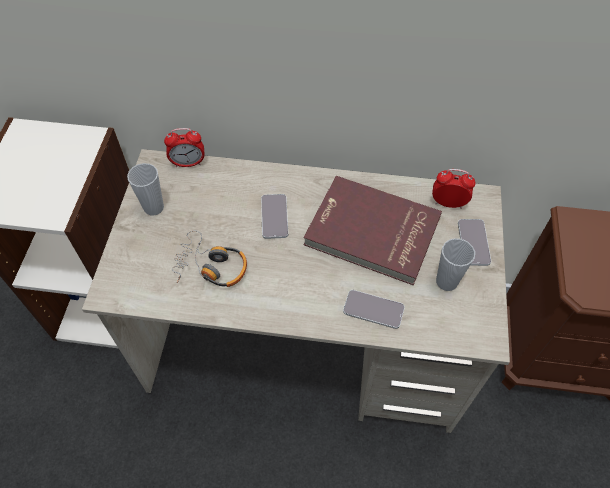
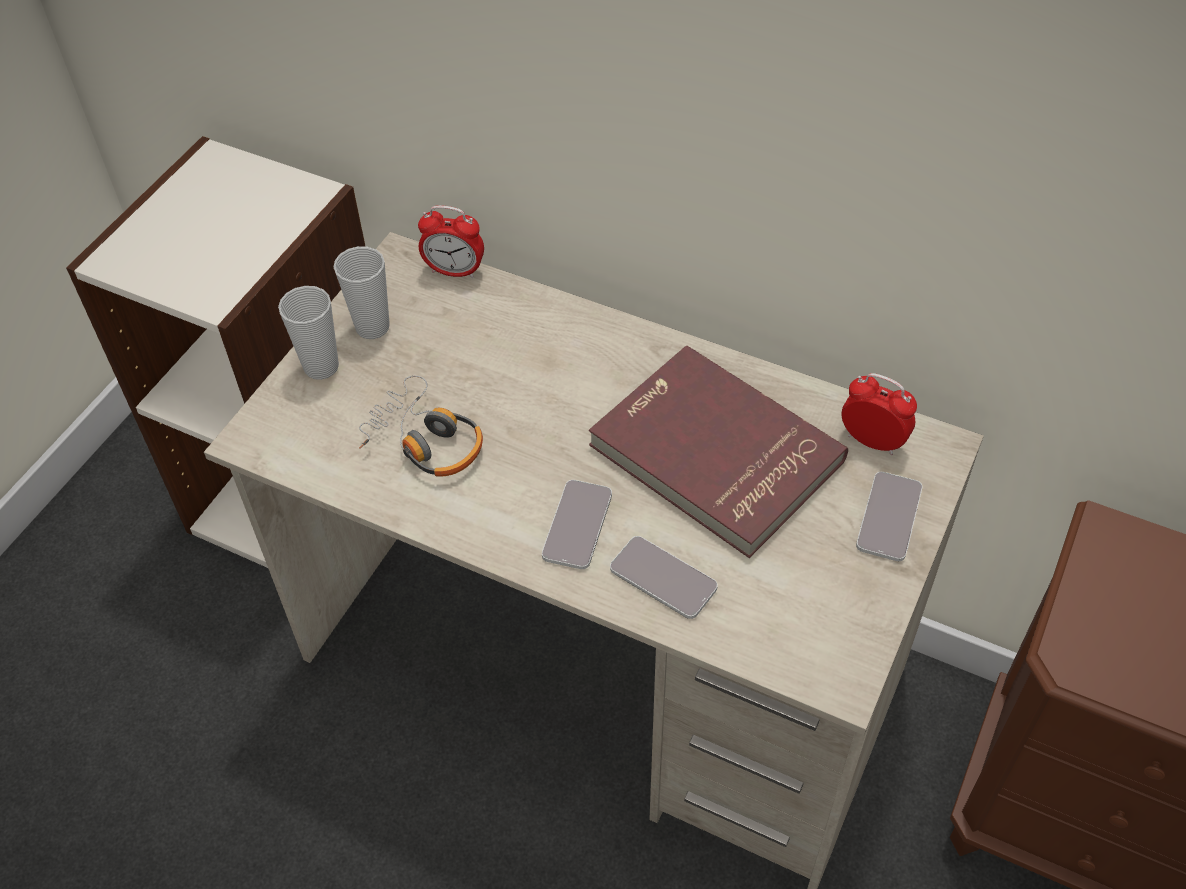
camera: 20 degrees right, 5 degrees down
phone [261,194,288,239] -> phone moved to [542,480,612,569]
cup [436,238,475,291] -> cup moved to [278,286,339,380]

